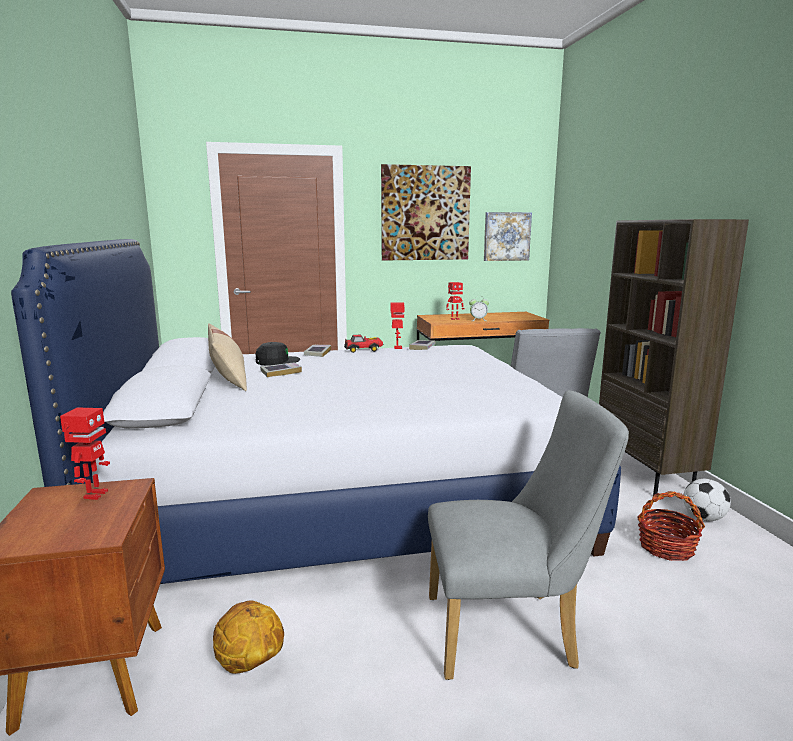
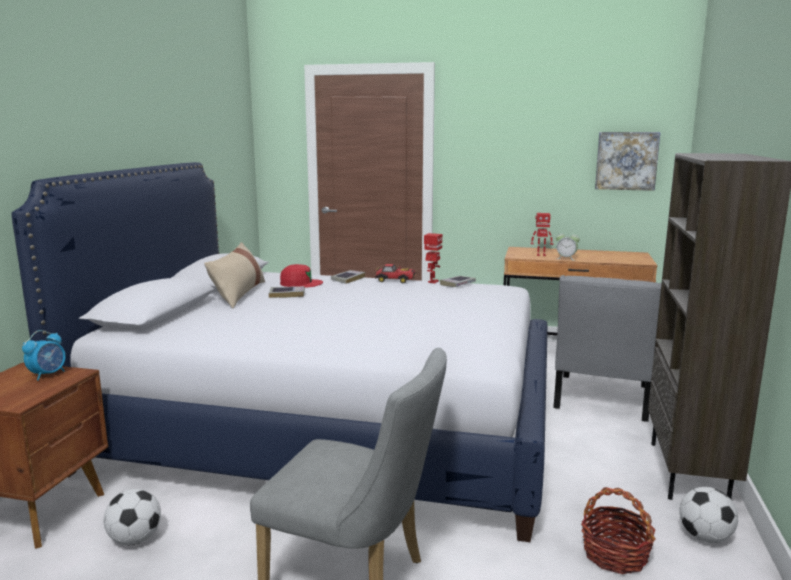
camera: 25 degrees right, 0 degrees up
toy robot [60,407,110,500] -> alarm clock [22,330,66,381]
basketball [213,600,284,674] -> football [103,489,161,545]
black cap [256,342,300,366] -> red cap [280,264,323,287]
picture [381,164,471,261] -> none

